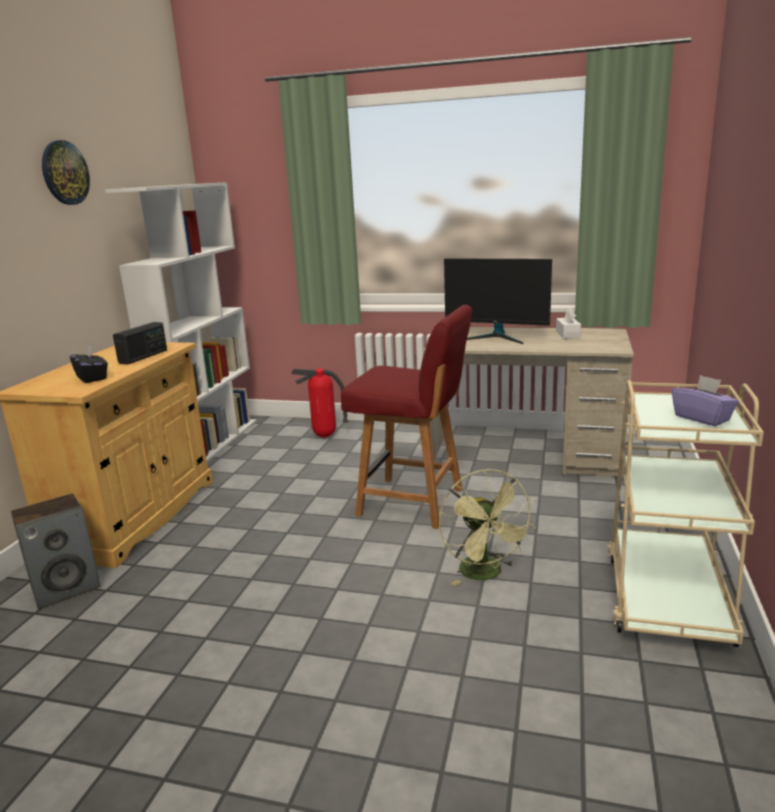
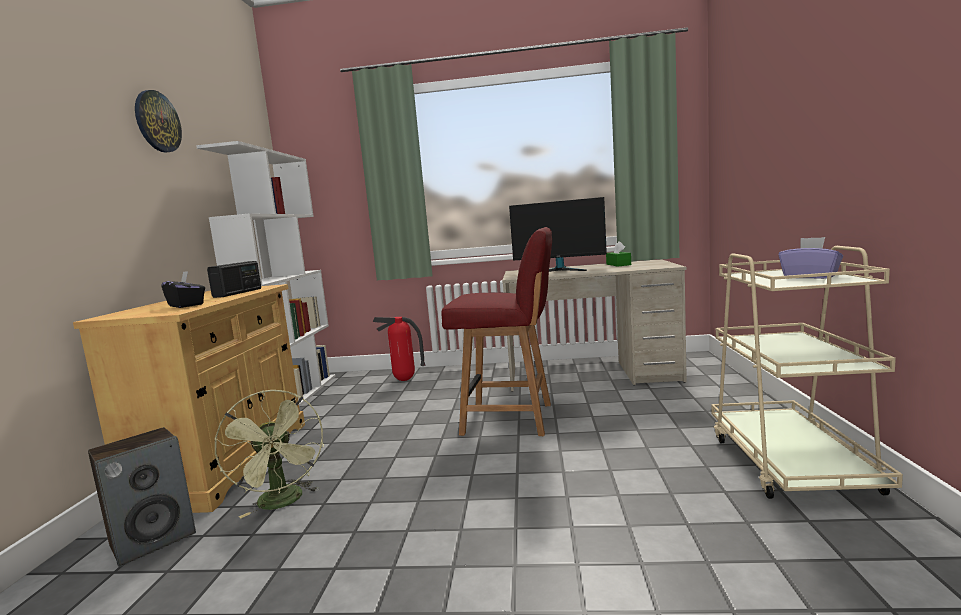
camera: 10 degrees left, 10 degrees down
green fan [439,469,536,586] -> green fan moved to [215,390,324,518]
white tissue box [556,308,581,339] -> green tissue box [606,241,631,267]

